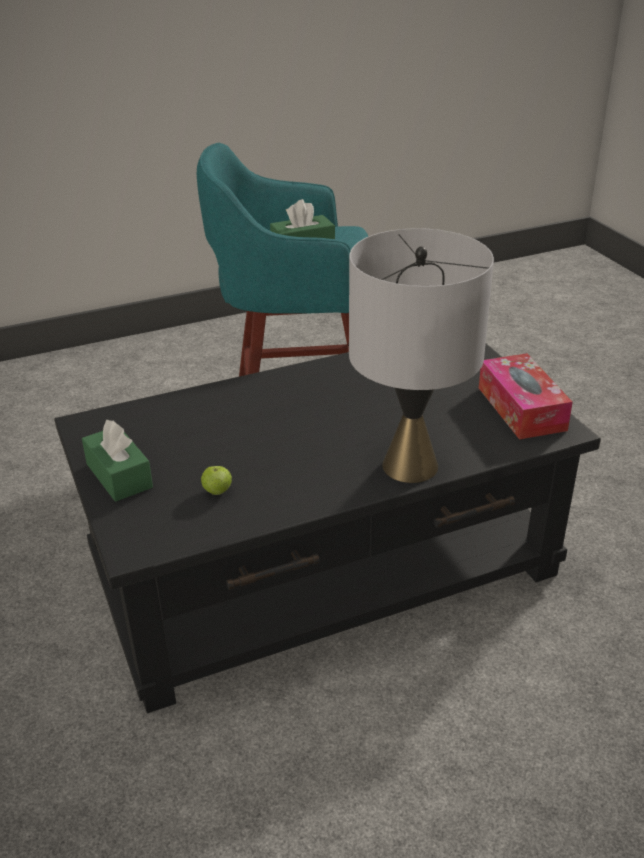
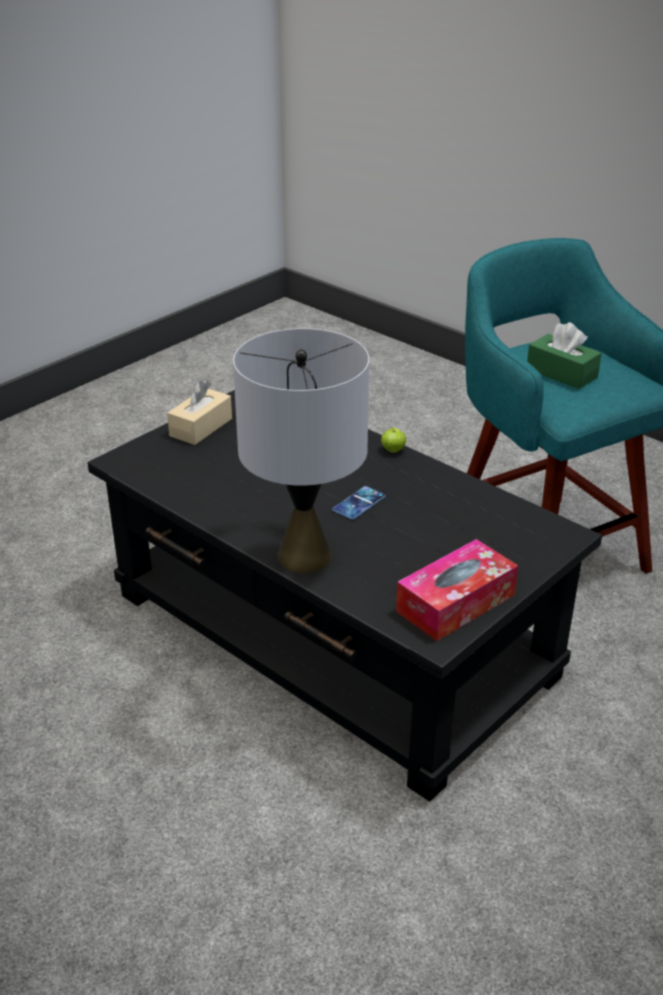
camera: 65 degrees right, 0 degrees up
green tissue box [82,420,153,502] -> beige tissue box [167,380,232,445]
apple [201,466,232,495] -> apple moved to [381,427,406,453]
none -> phone [332,486,386,520]

